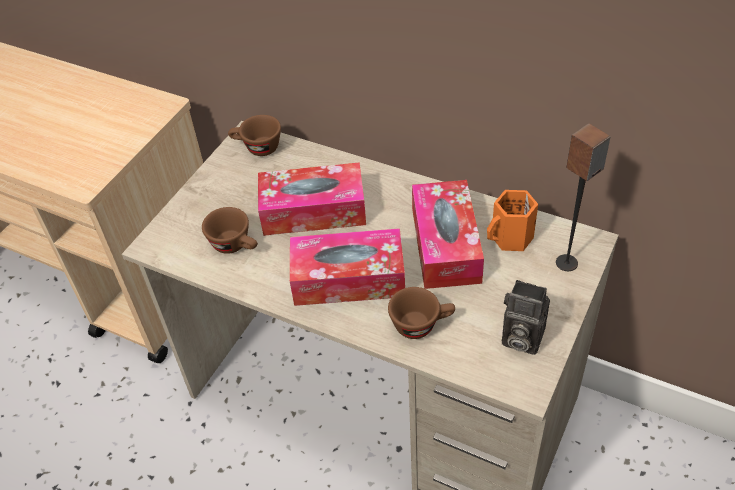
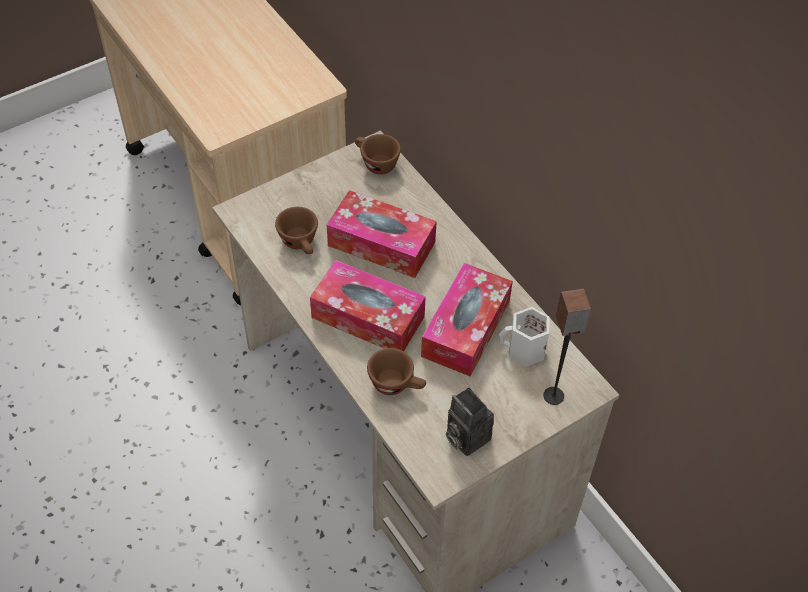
camera: 25 degrees right, 5 degrees up
orange mug [487,190,538,251] -> white mug [499,307,550,367]

